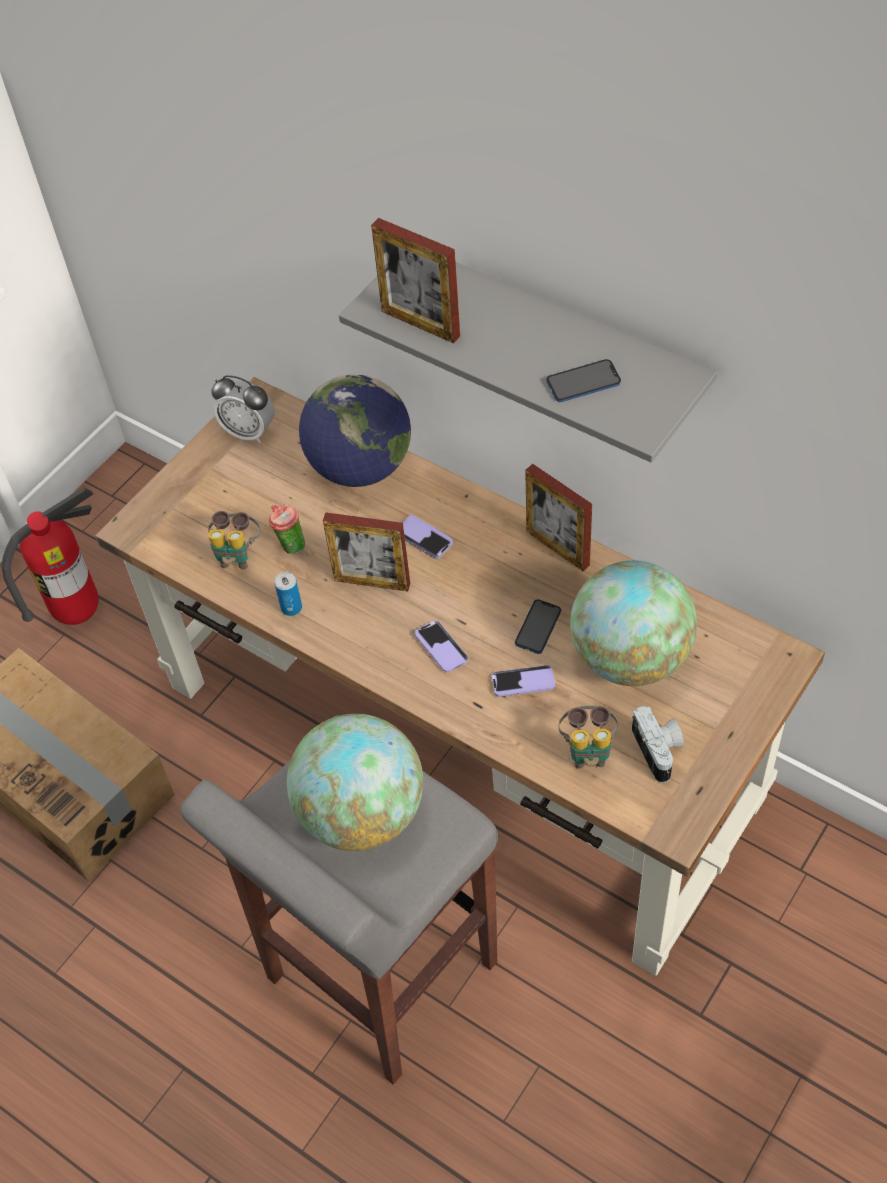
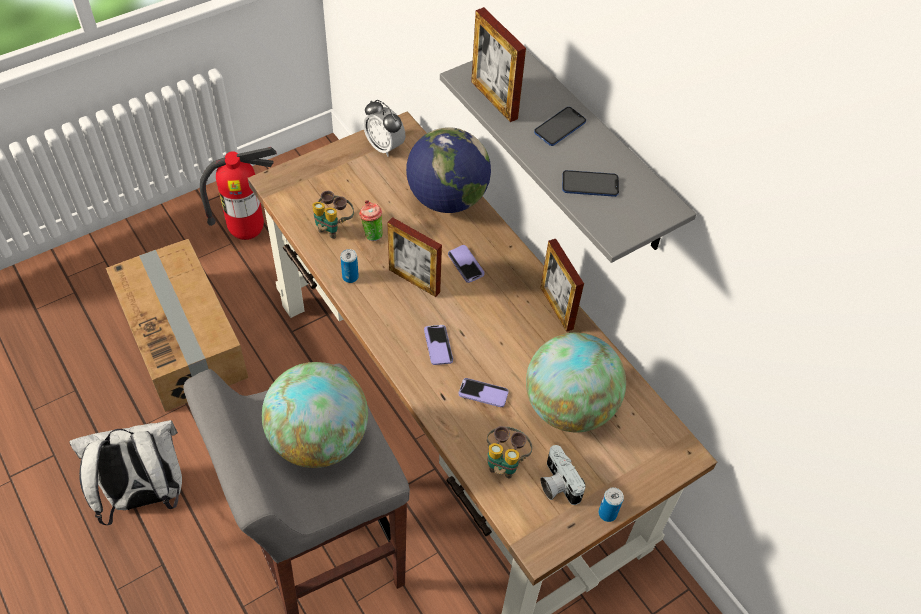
camera: 15 degrees right, 0 degrees up
phone [515,599,561,654] -> phone moved to [534,107,586,146]
camera [632,706,684,783] -> camera turned 150 degrees clockwise [540,445,586,505]
none -> white backpack [69,420,182,525]
none -> can [598,487,624,522]

